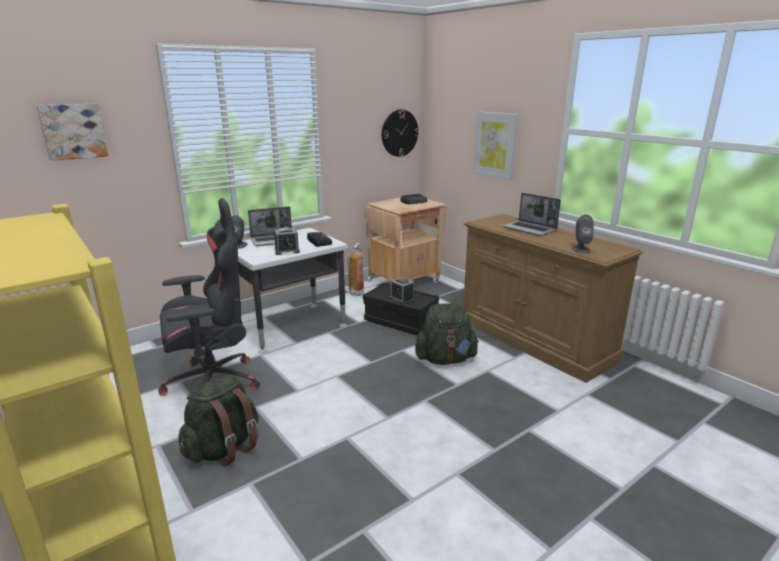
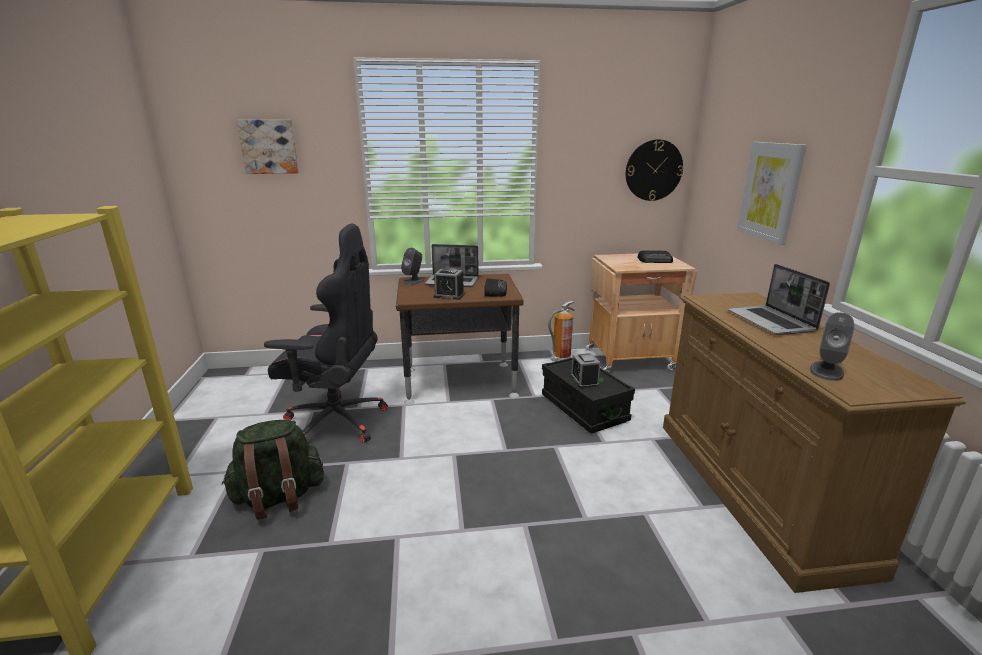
camera: 30 degrees right, 0 degrees up
white desk [238,228,348,354] -> brown desk [396,274,524,405]
green backpack [415,303,479,365] -> none

